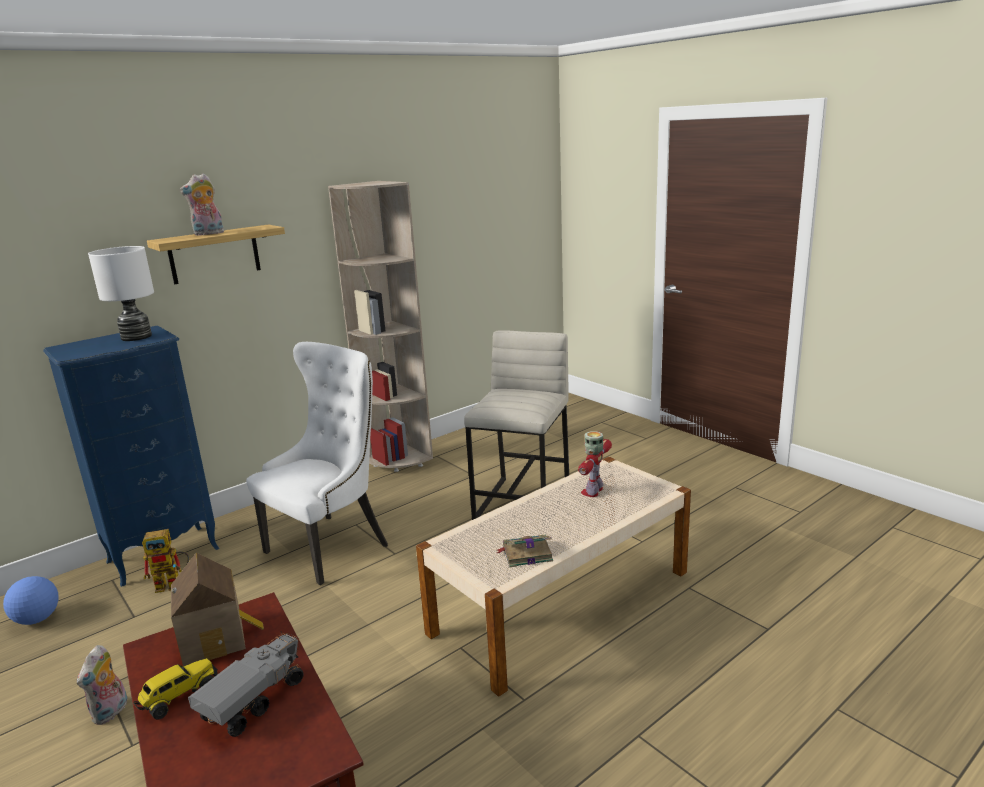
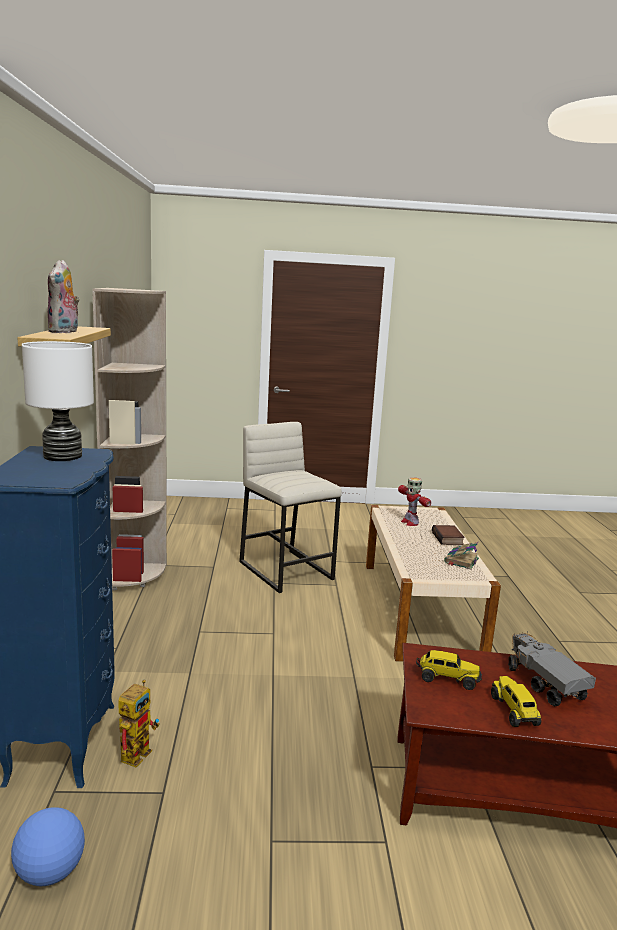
camera: 55 degrees left, 5 degrees down
plush toy [77,645,127,725] -> none
toy house [171,553,264,667] -> toy truck [416,650,482,690]
white chair [246,342,388,585] -> none
none -> book [432,525,465,545]

